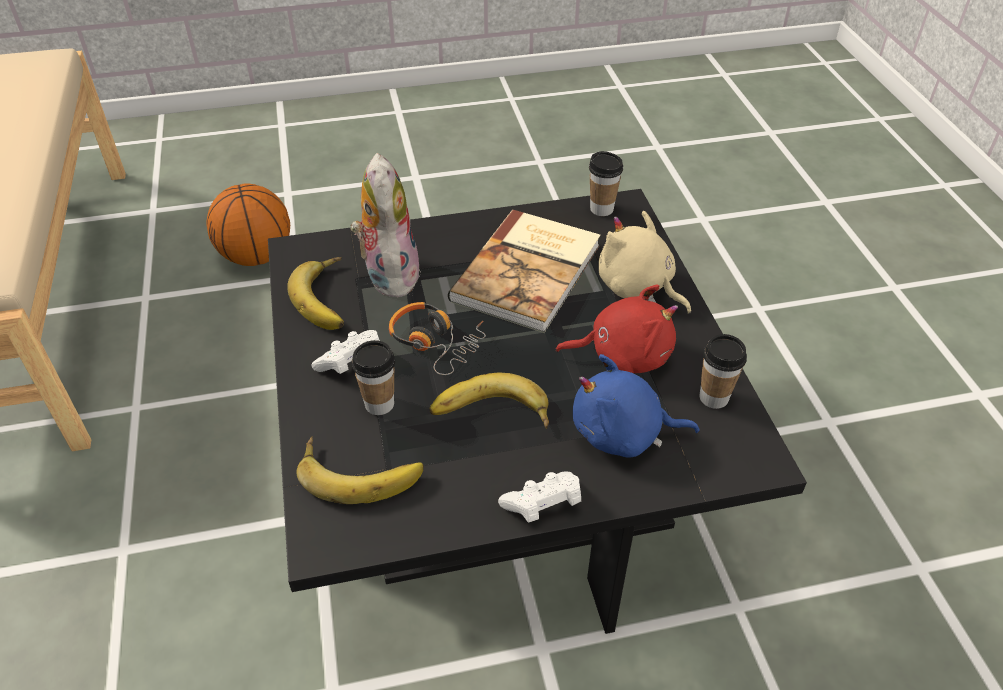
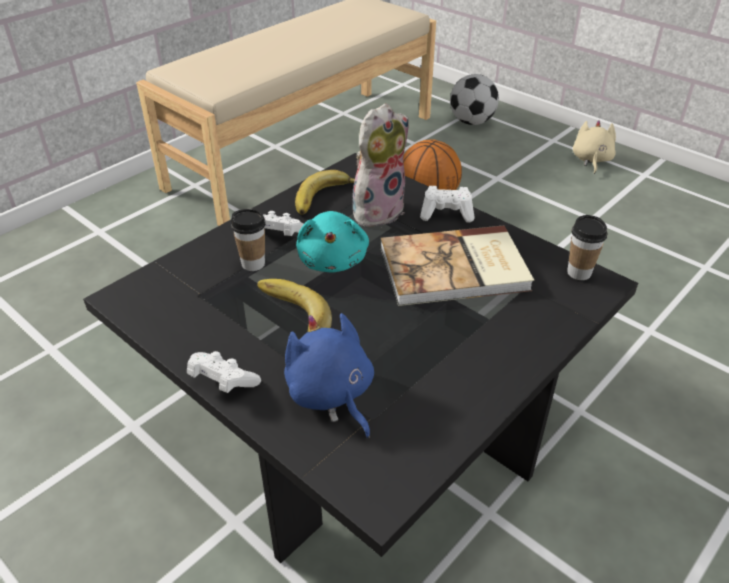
camera: 55 degrees right, 5 degrees down
banana [297,436,424,504] -> none
headphones [389,302,486,375] -> turquoise plush toy [296,211,369,272]
red plush toy [555,285,678,373] -> none
beige plush toy [598,211,691,314] -> beige plush toy moved to [573,120,616,174]
cup [700,334,747,409] -> none
none -> white game controller [420,186,475,223]
none -> football [450,74,499,125]

